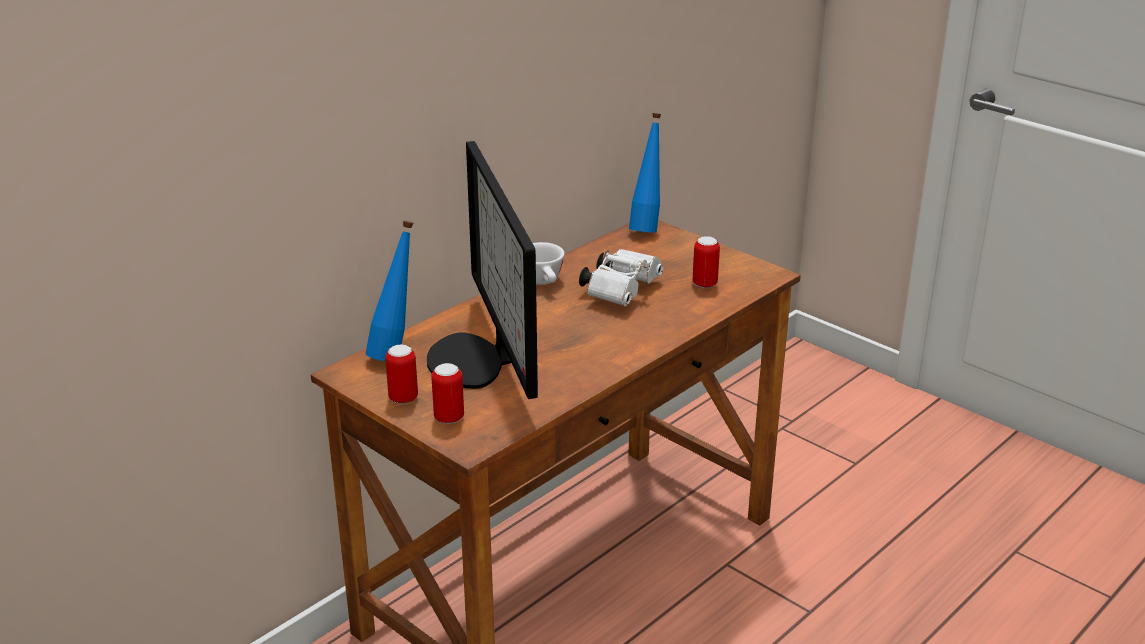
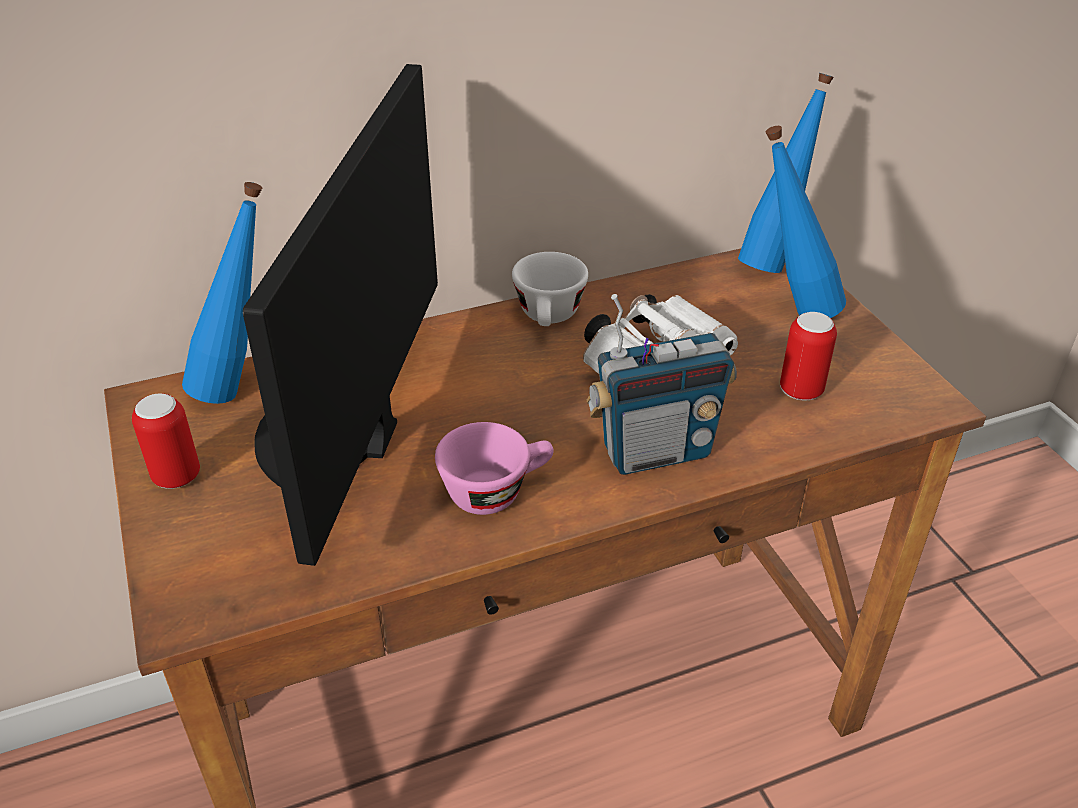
camera: 25 degrees right, 10 degrees up
can [431,363,464,424] -> none
none -> pink cup [435,422,554,515]
none -> radio [587,294,737,475]
none -> blue bottle [766,126,846,318]

